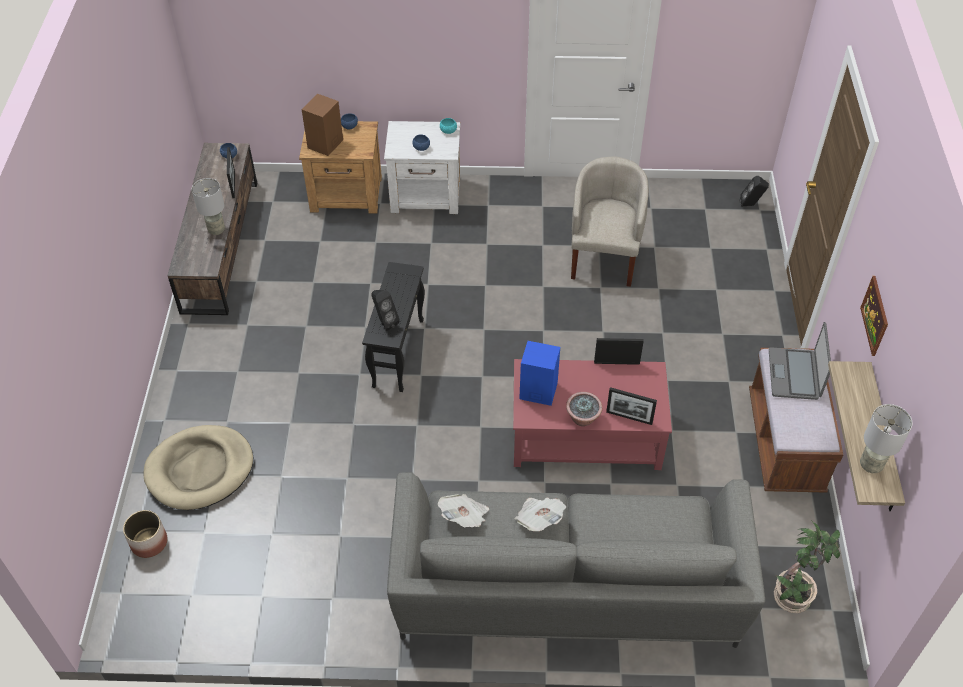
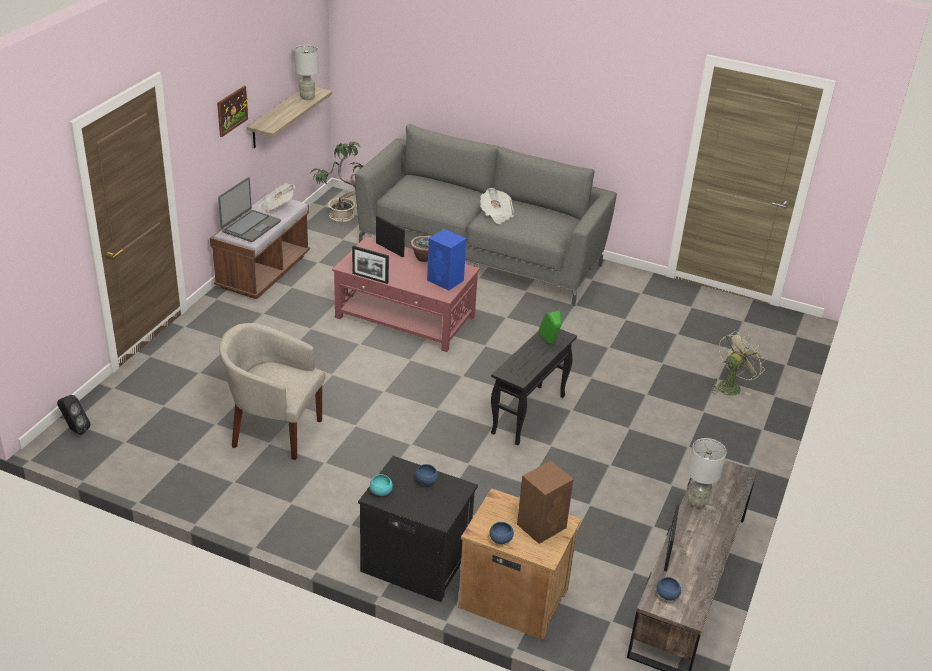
camera: 160 degrees left, 15 degrees down
planter [123,510,167,558] -> none
beige dog bed [144,425,253,510] -> green fan [710,331,766,396]
black speaker [371,290,400,331] -> green speaker [538,311,561,344]
white nightstand [384,121,460,214] -> black nightstand [358,456,478,602]
newspaper [438,494,489,527] -> newspaper moved to [258,183,296,212]
beige armchair [571,157,649,287] -> beige armchair turned 75 degrees clockwise [219,323,326,460]

